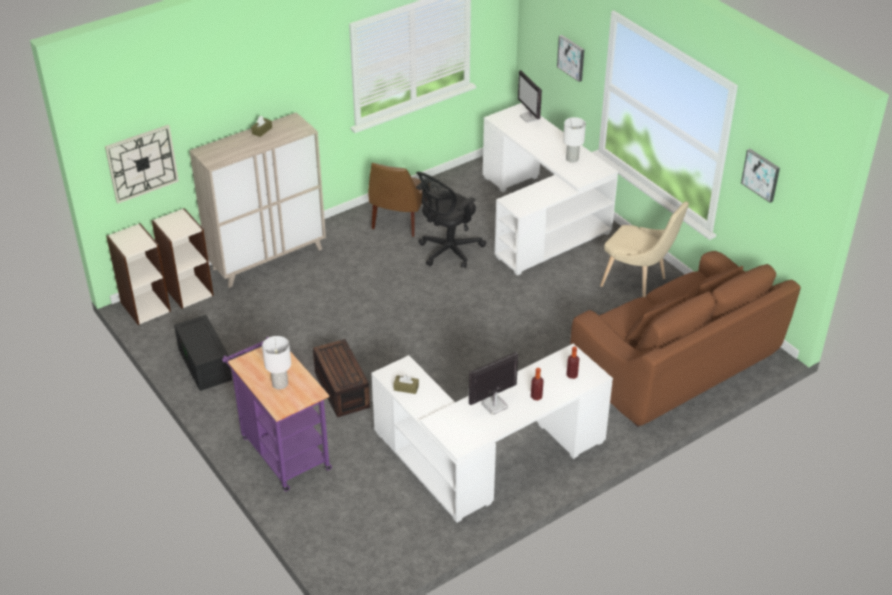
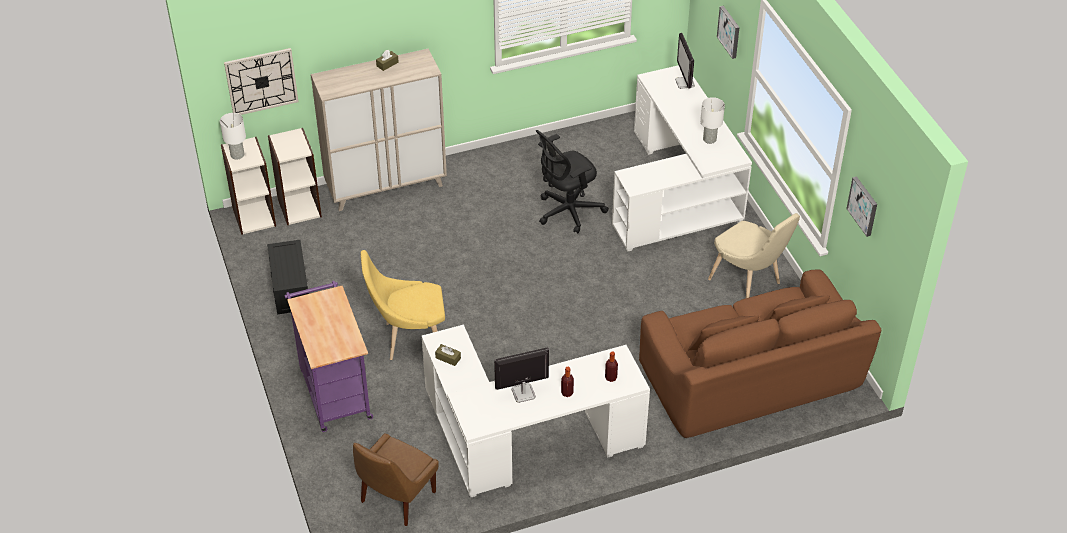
camera: 15 degrees right, 5 degrees up
white table lamp [262,336,291,389] -> white table lamp moved to [220,113,246,160]
brown storage box [313,339,370,417] -> yellow chair [361,250,445,360]
brown chair [368,163,422,237] -> brown chair moved to [353,433,439,526]

